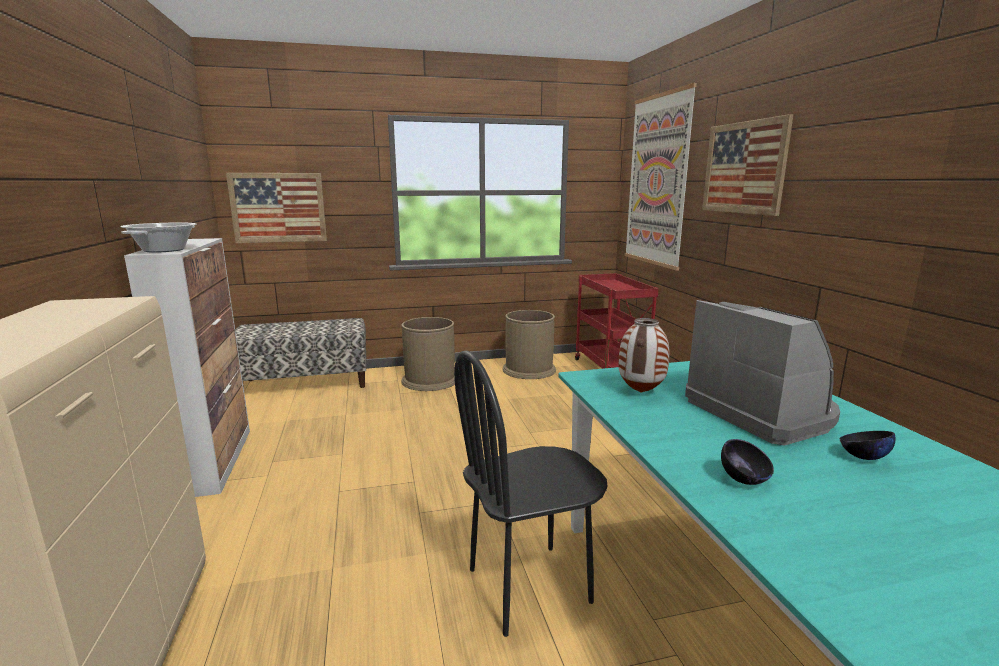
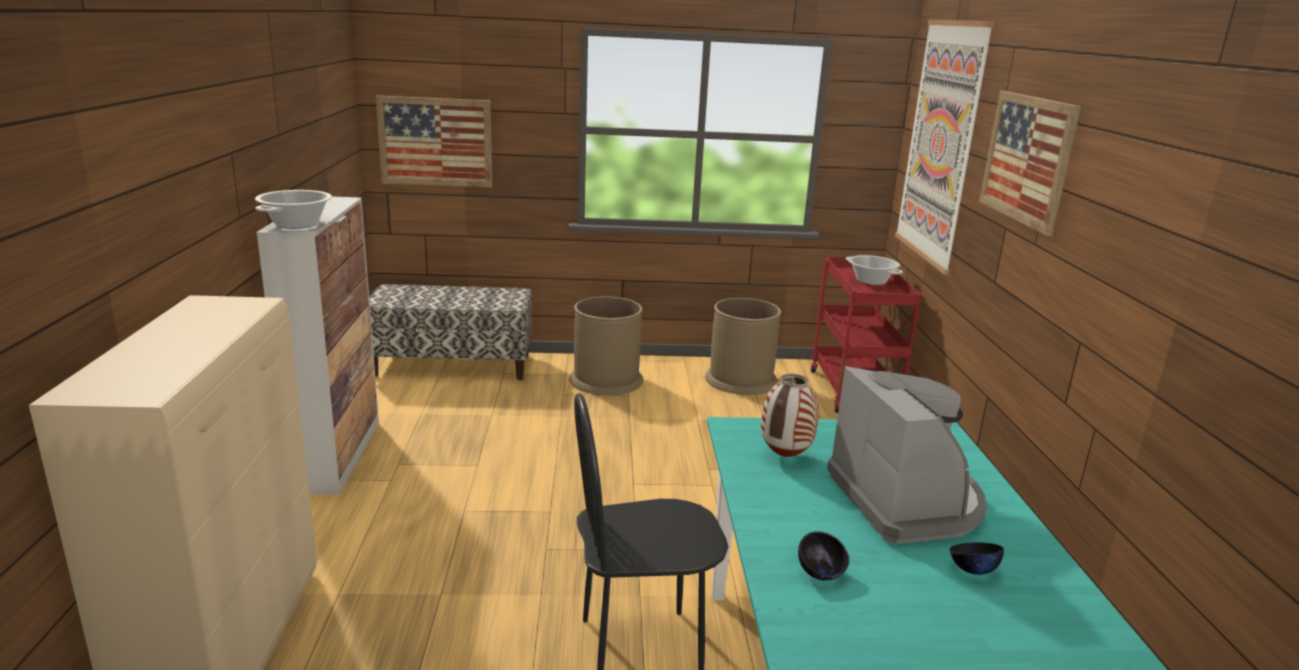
camera: 10 degrees right, 5 degrees up
none -> cooking pot [846,255,903,285]

